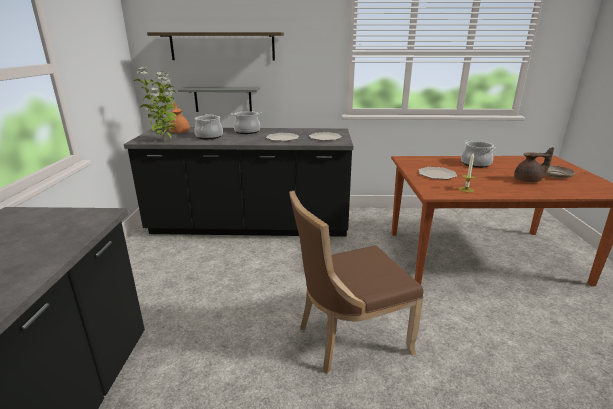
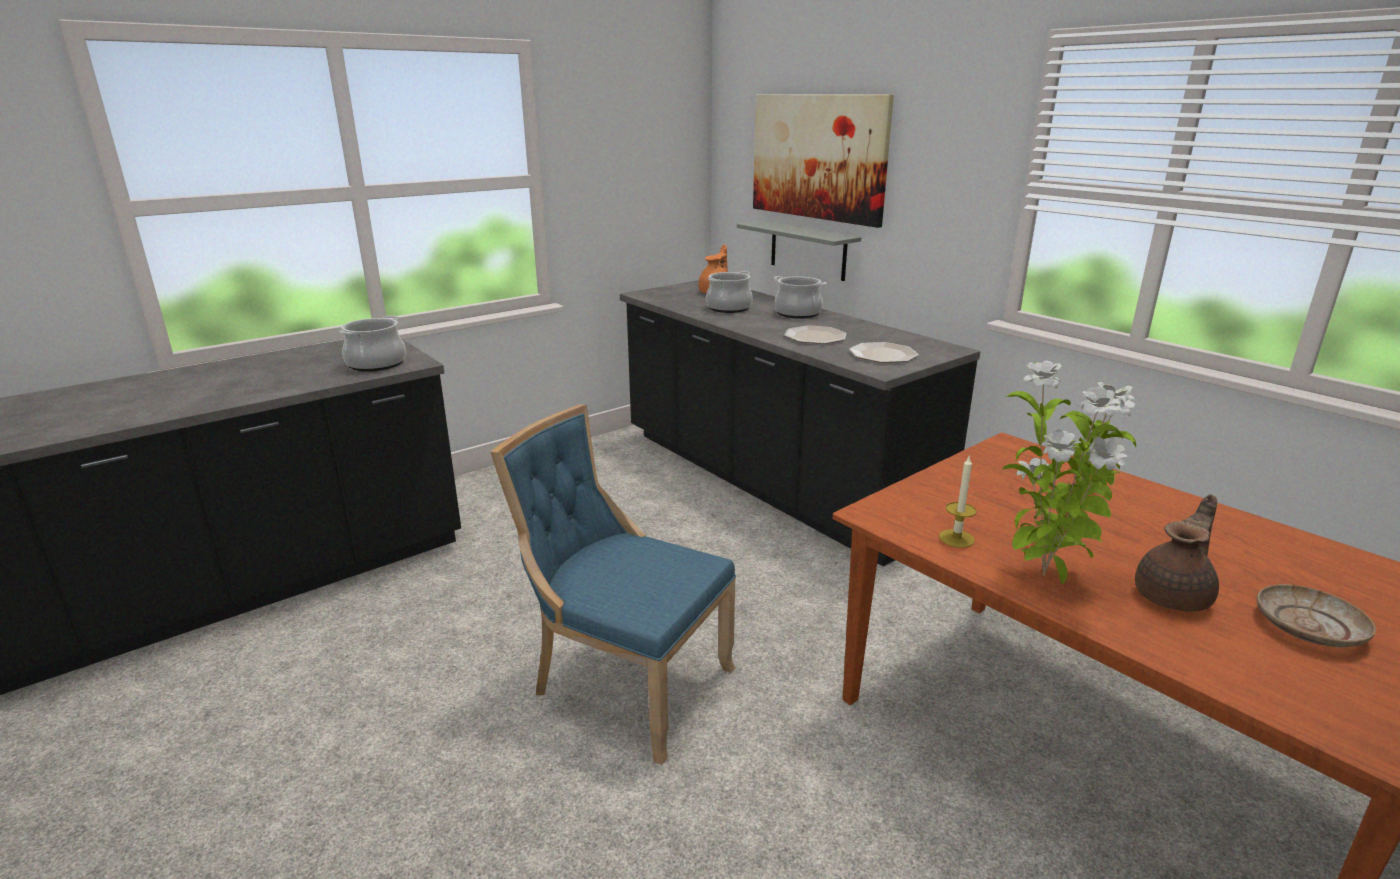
camera: 50 degrees right, 0 degrees up
potted plant [134,67,177,140] -> potted plant moved to [1002,361,1136,584]
shelf [147,32,284,60] -> picture [753,95,894,228]
brown chair [289,191,423,374] -> blue chair [491,404,736,765]
plate [418,167,457,179] -> none
cooking pot [461,140,496,168] -> cooking pot moved to [339,315,406,372]
brown teapot [514,147,554,183] -> brown teapot turned 90 degrees counterclockwise [1135,494,1219,612]

